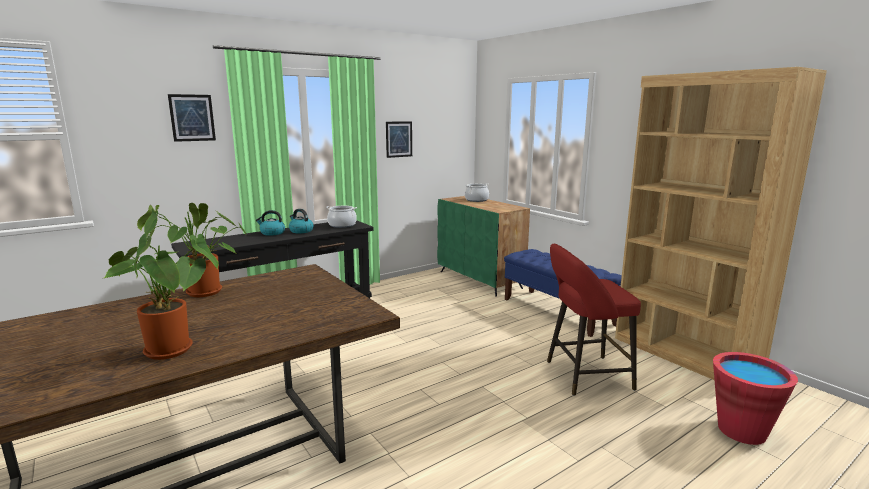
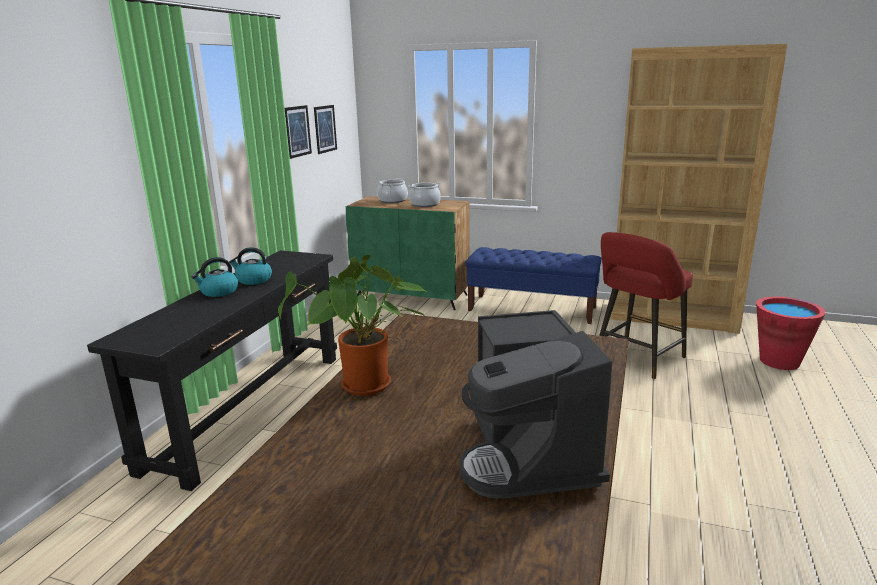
camera: 35 degrees left, 5 degrees up
potted plant [102,234,219,360] -> coffee machine [460,310,613,499]
picture [168,94,216,142] -> picture moved to [314,105,337,154]
cooking pot [326,206,357,228] -> cooking pot moved to [408,182,441,207]

